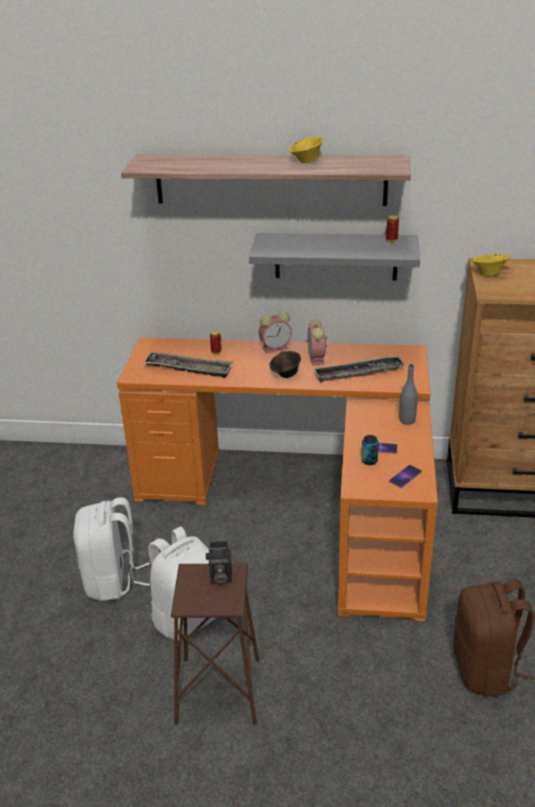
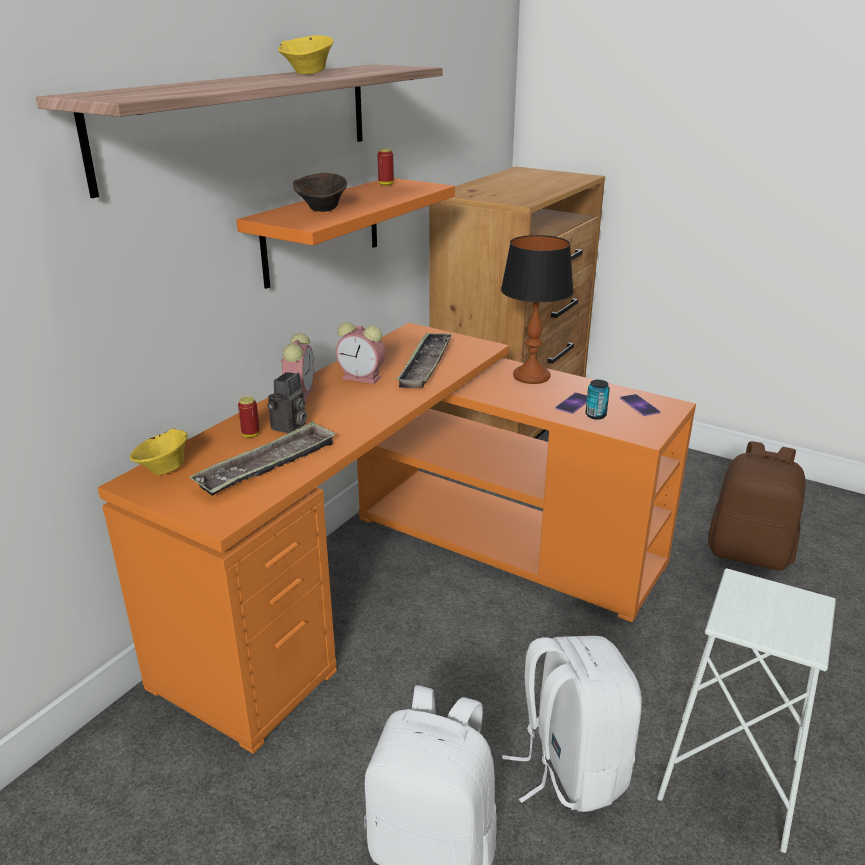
camera: 65 degrees left, 5 degrees down
brown stool [171,564,259,725] -> white stool [657,568,836,853]
camera [206,541,232,585] -> camera moved to [267,372,307,434]
grey shelf [249,233,420,281] -> orange shelf [236,178,455,289]
brown bowl [270,351,301,378] -> brown bowl moved to [293,173,347,212]
grey bottle [399,364,418,425] -> table lamp [501,235,574,384]
yellow bowl [472,254,509,275] -> yellow bowl moved to [130,428,188,475]

